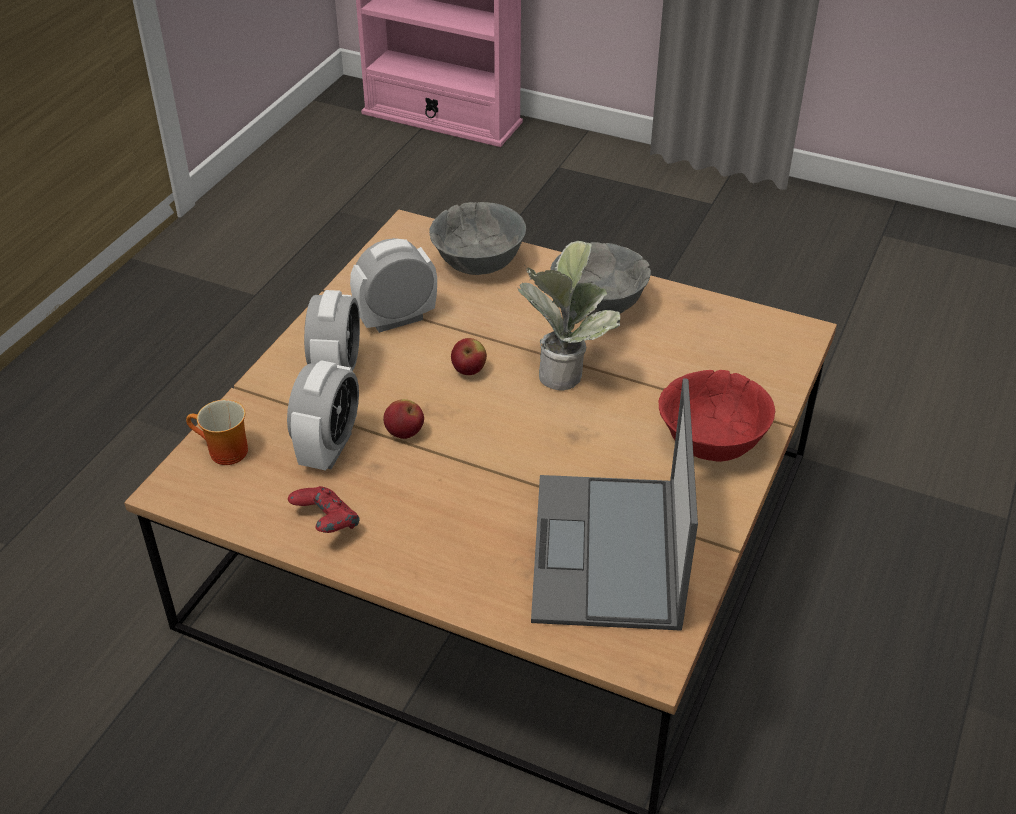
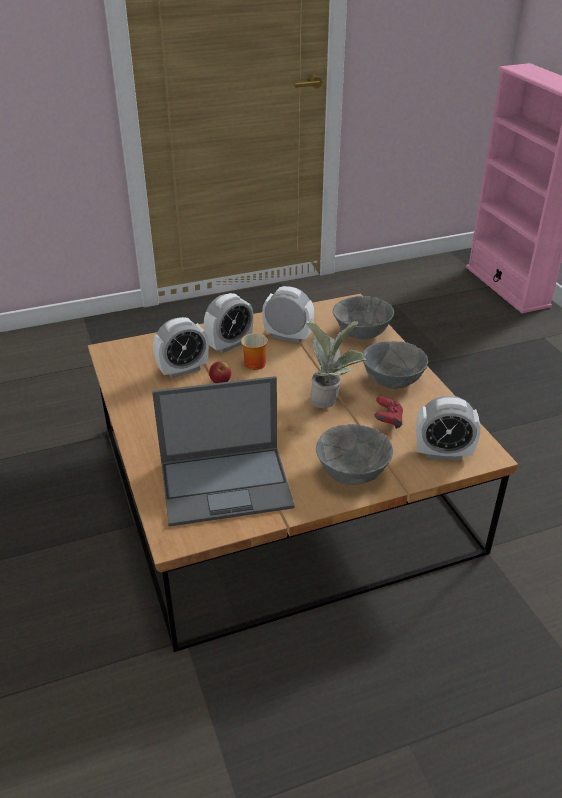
camera: 45 degrees right, 5 degrees down
mug [186,399,248,465] -> mug moved to [241,333,268,370]
red game controller [288,486,360,533] -> red game controller moved to [374,396,403,429]
apple [451,338,487,375] -> none
laptop [531,379,698,631] -> laptop turned 150 degrees counterclockwise [152,376,295,527]
red bowl [658,370,775,462] -> grey bowl [316,424,393,485]
none -> alarm clock [416,396,480,461]

